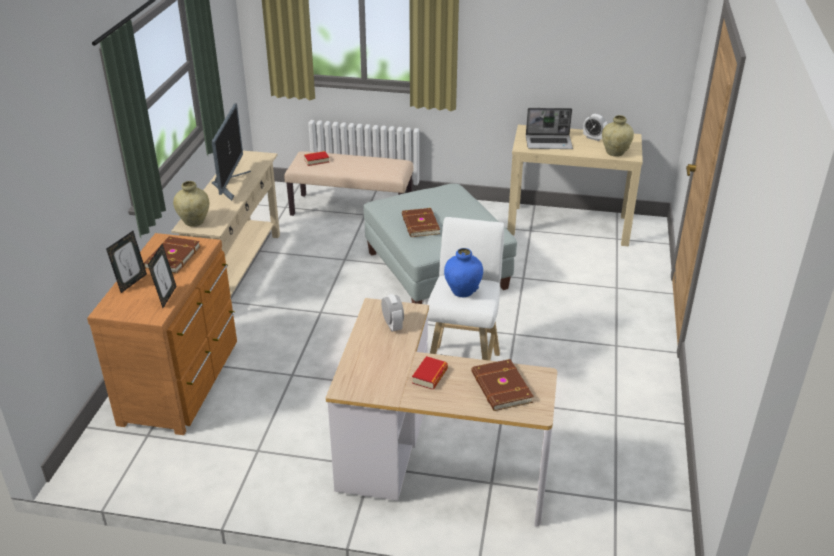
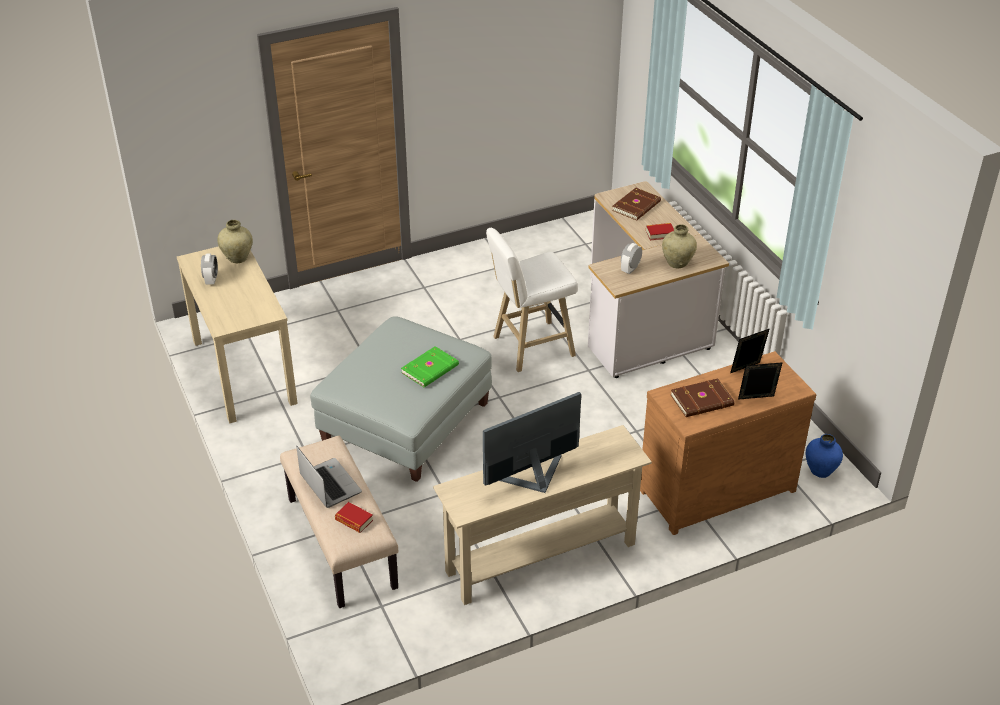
camera: 125 degrees left, 5 degrees up
beige vase [173,181,209,227] -> beige vase moved to [662,224,697,268]
brown book [402,208,440,237] -> green book [401,346,459,387]
blue vase [444,248,483,298] -> blue vase moved to [805,434,843,478]
laptop [526,108,573,149] -> laptop moved to [296,446,362,508]

